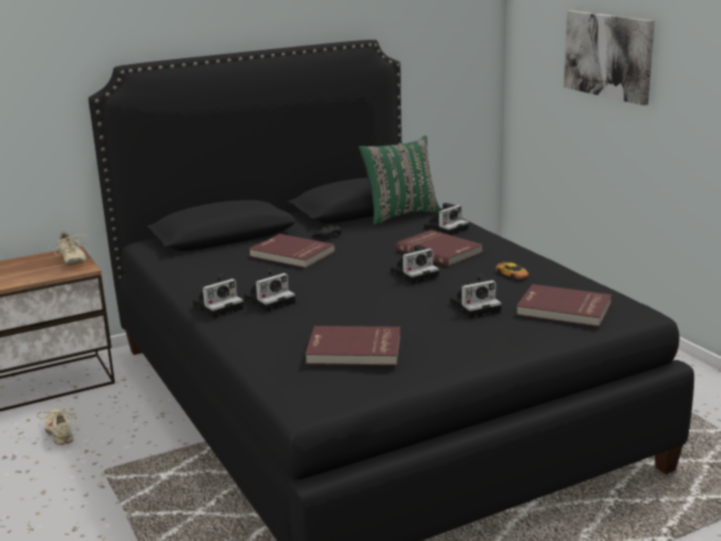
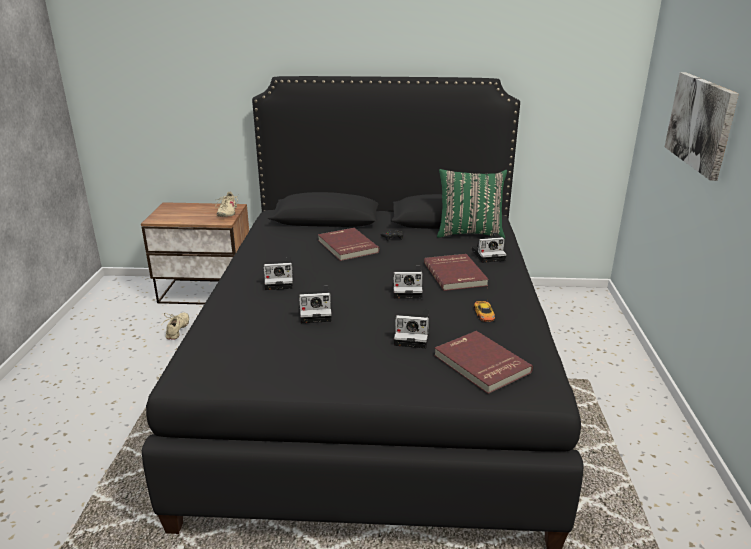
camera: 30 degrees right, 5 degrees up
camera [192,274,244,318] -> camera moved to [299,285,332,323]
red book [305,326,401,365] -> none

